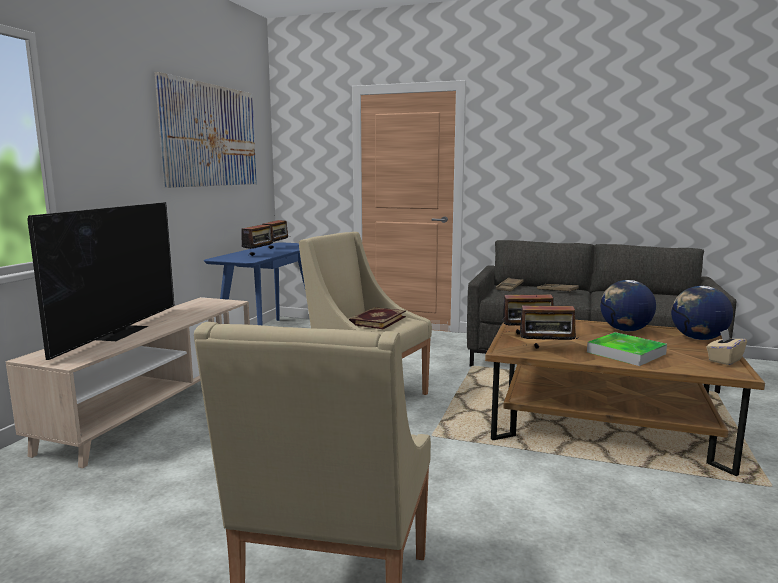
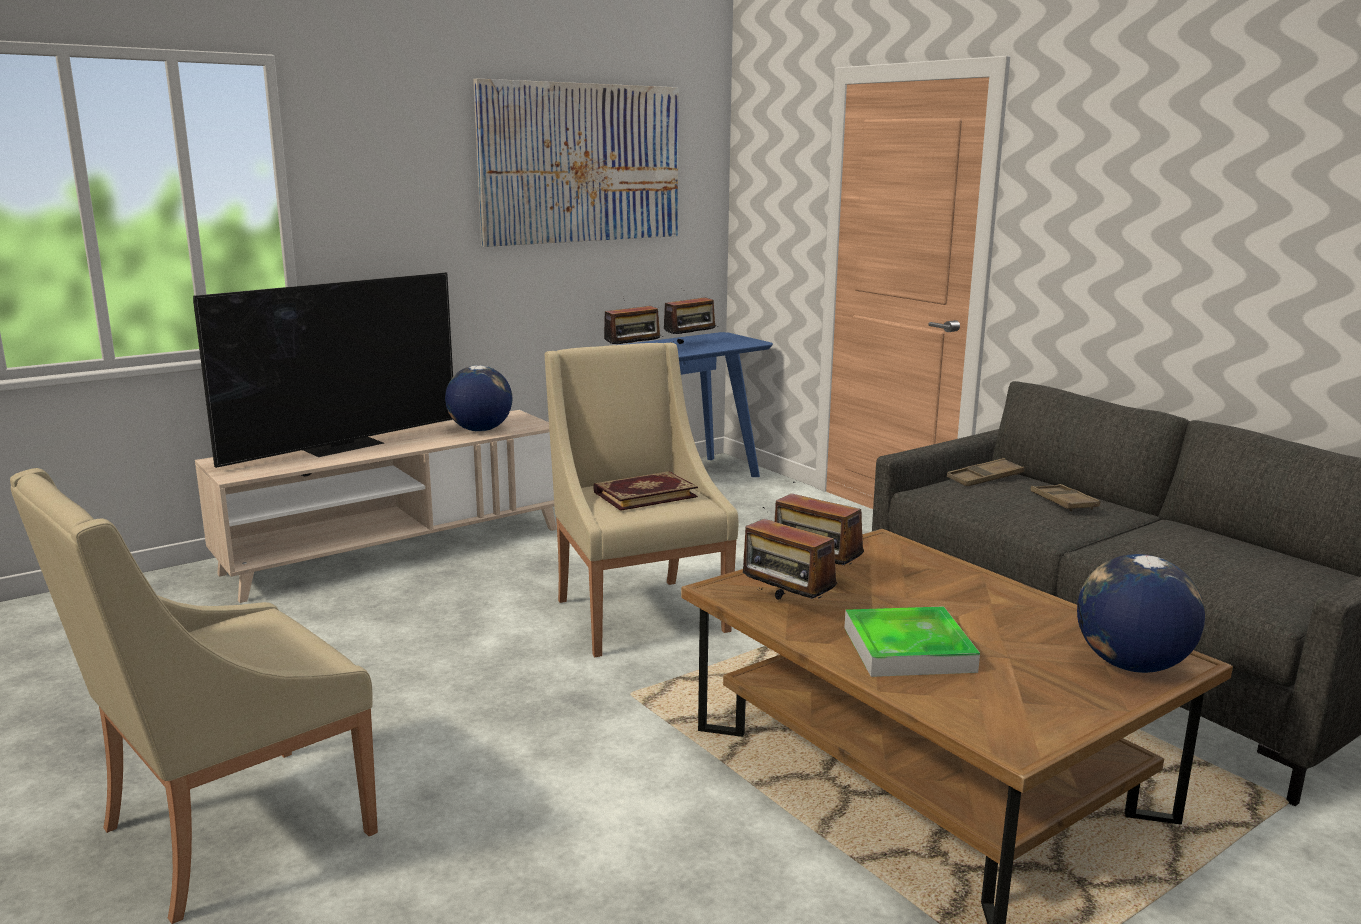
camera: 35 degrees right, 5 degrees up
globe [600,280,656,331] -> globe moved to [445,365,512,432]
beige tissue box [706,329,747,365] -> none

